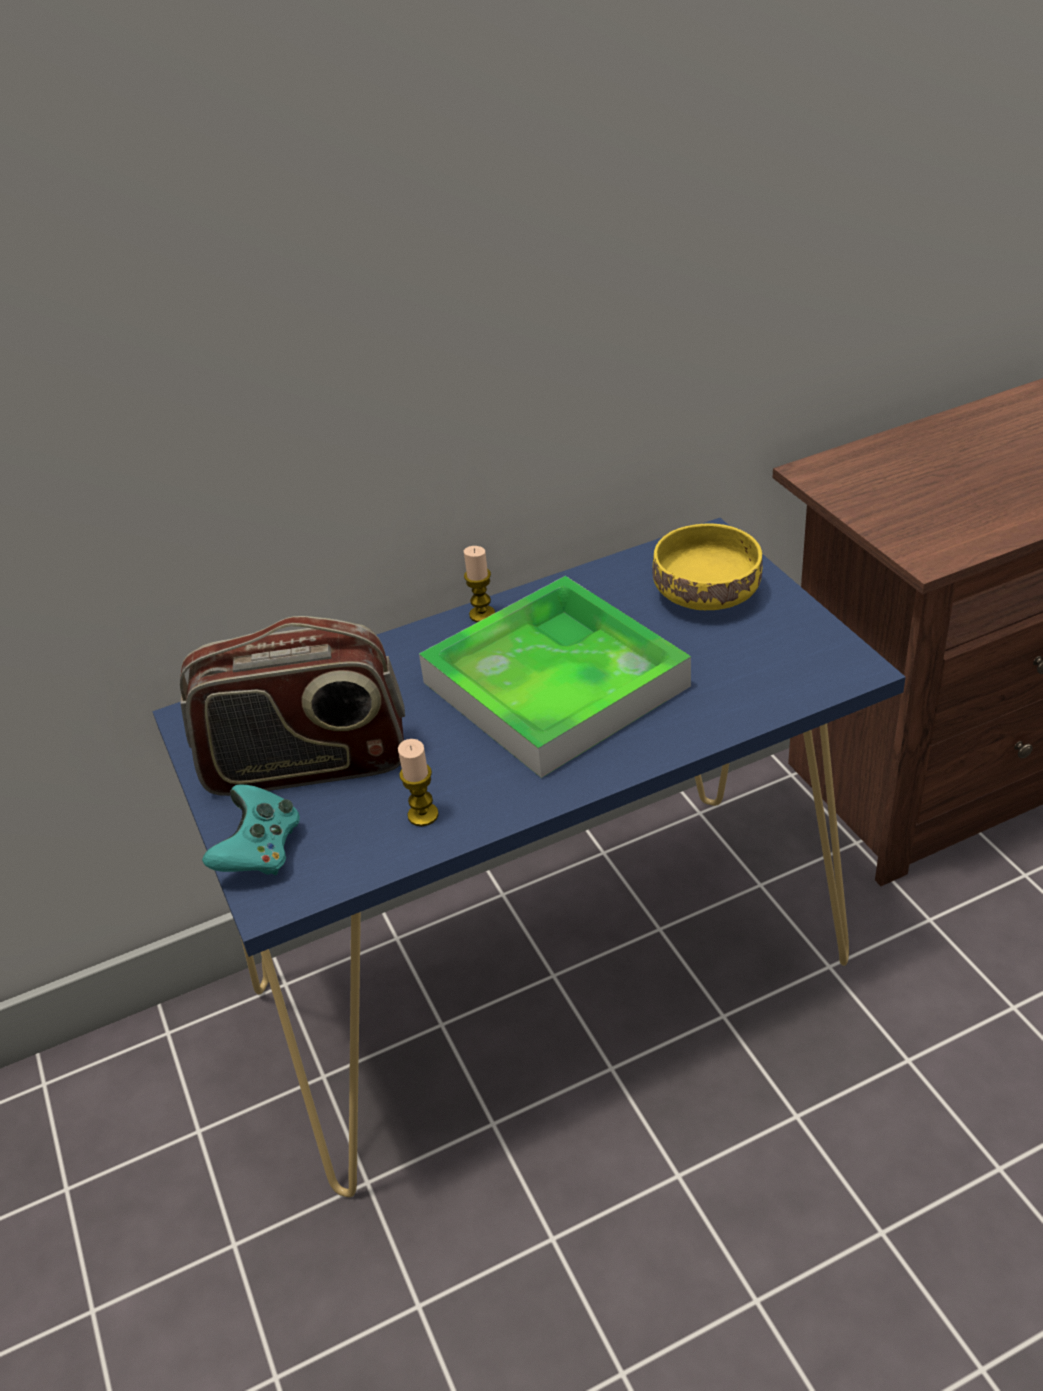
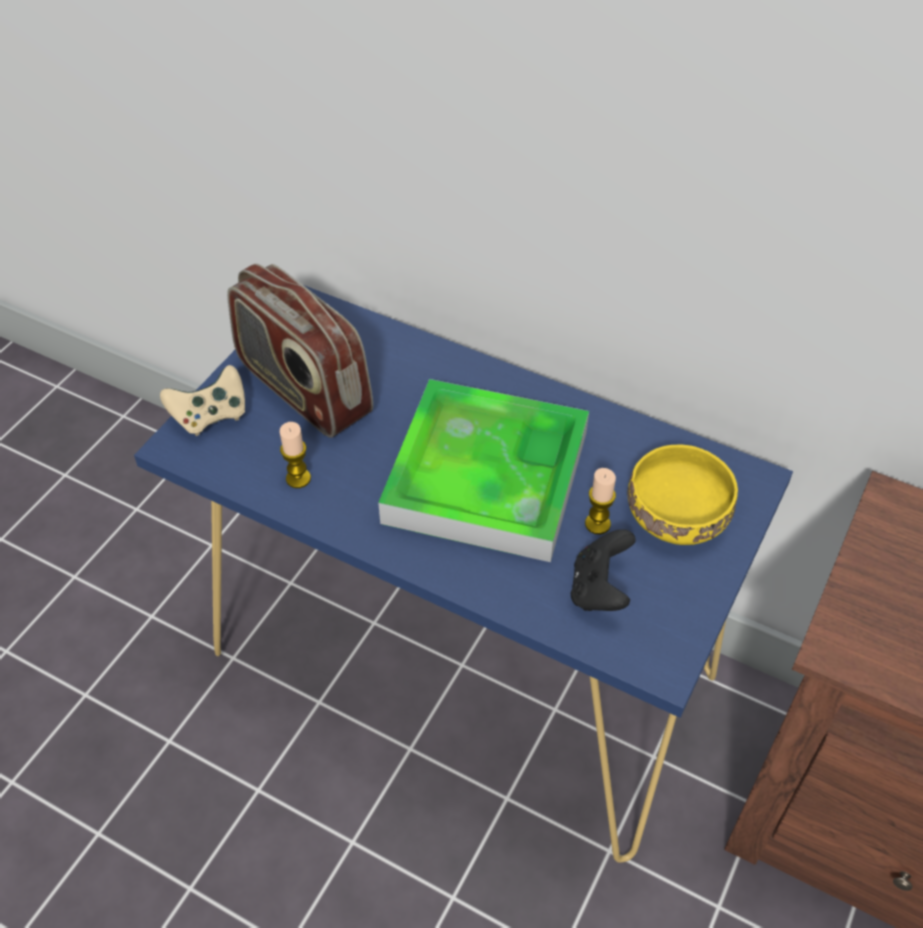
camera: 50 degrees right, 10 degrees up
turquoise game controller [202,784,300,875] -> beige game controller [160,365,245,436]
candle [464,546,495,622] -> candle moved to [585,468,616,534]
none -> black game controller [571,529,636,611]

